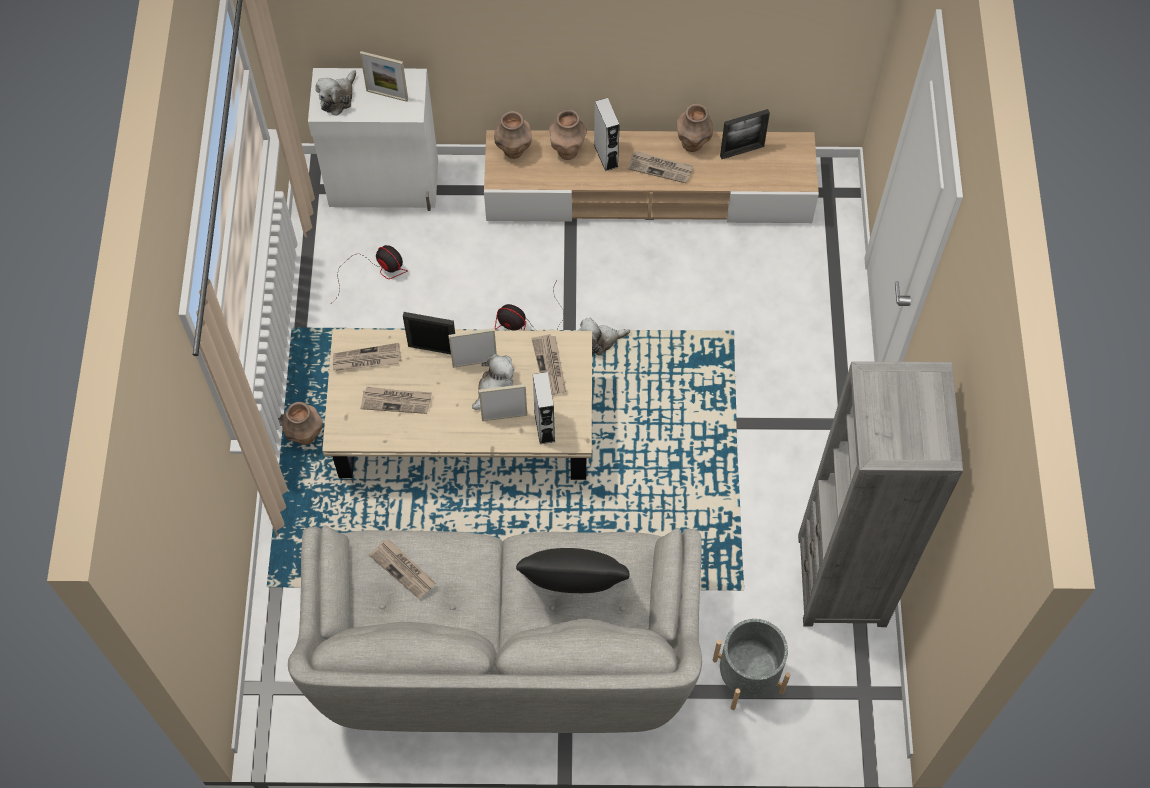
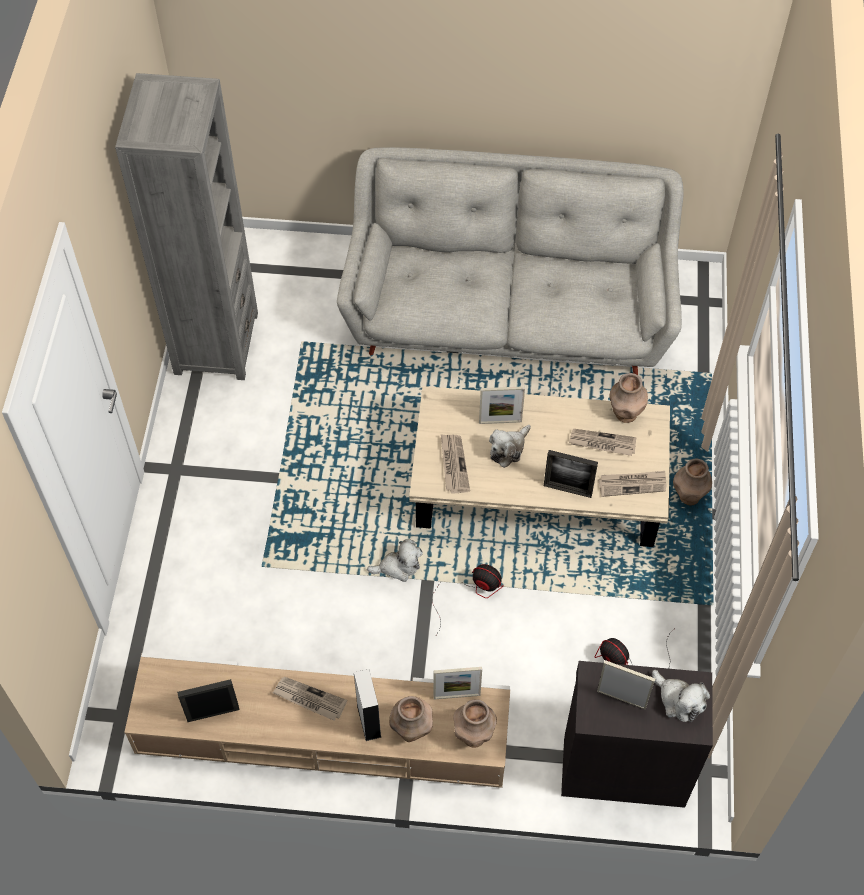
camera: 175 degrees left, 5 degrees down
white cabinet [308,68,438,211] -> black cabinet [561,661,713,808]
plush toy [315,70,356,116] -> plush toy turned 105 degrees clockwise [652,670,710,722]
newspaper [369,539,436,599] -> none
picture frame [448,328,497,368] -> picture frame moved to [434,667,482,699]
black pillow [516,548,630,593] -> none
grey speaker [533,372,555,444] -> none
brown vase [677,103,713,152] -> brown vase moved to [609,373,648,423]
grey planter [713,619,790,710] -> none

